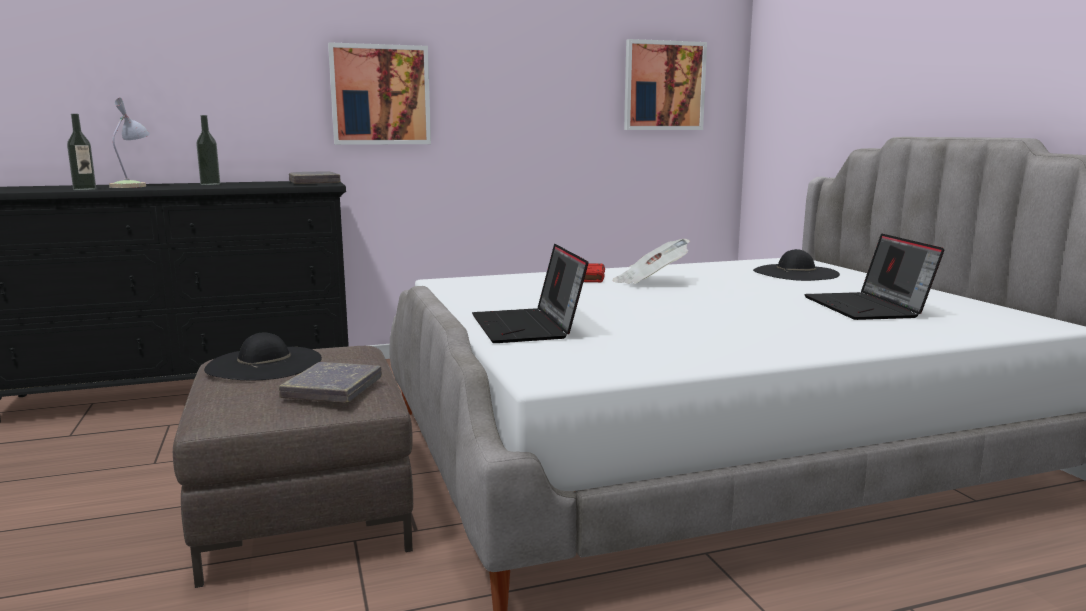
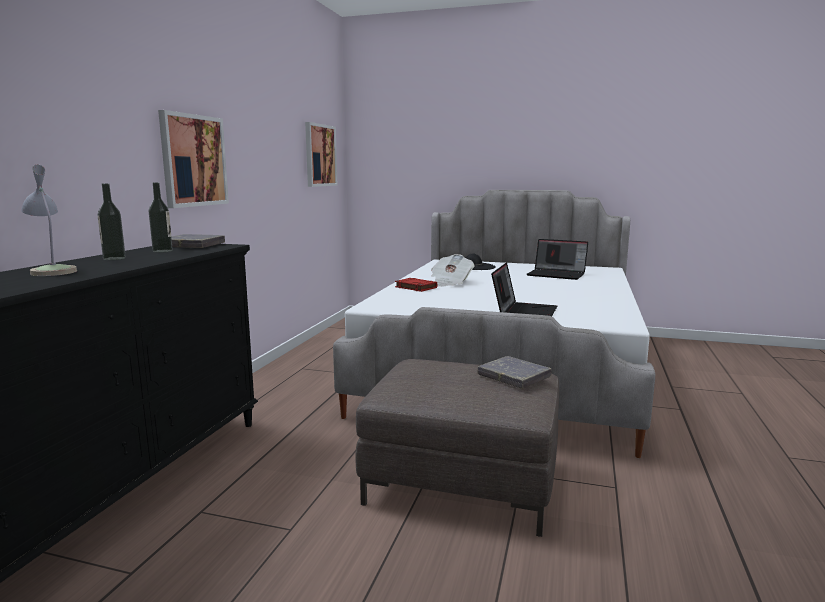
camera: 55 degrees left, 0 degrees up
bottle [67,114,96,190] -> bottle moved to [149,183,173,252]
black hat [204,332,322,380] -> none
laptop [472,244,589,343] -> laptop turned 90 degrees counterclockwise [491,262,557,316]

